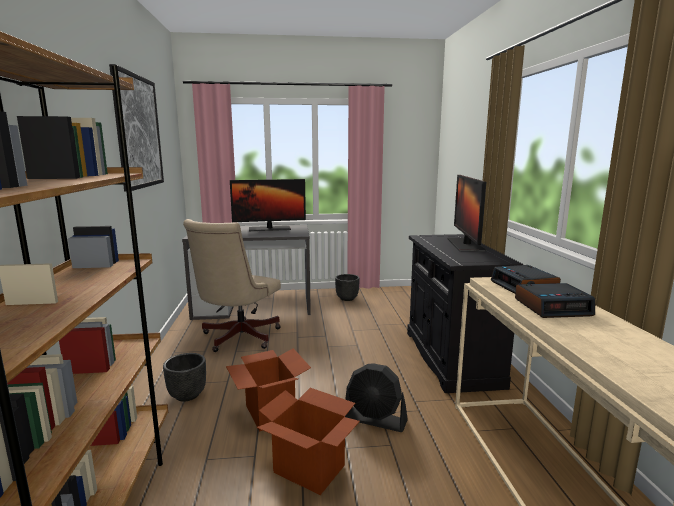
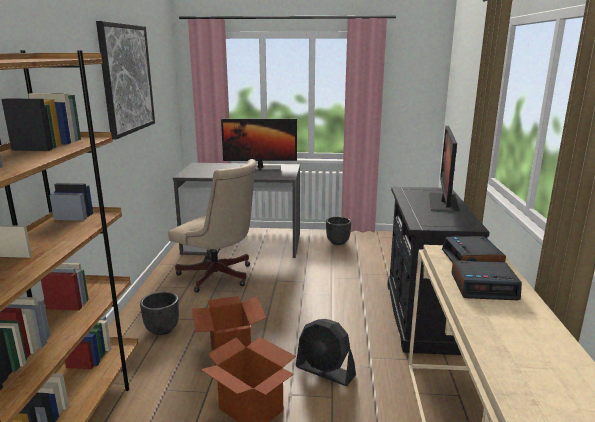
camera: 10 degrees right, 5 degrees up
beige office chair [183,219,281,352] -> beige office chair turned 90 degrees counterclockwise [168,159,257,293]

